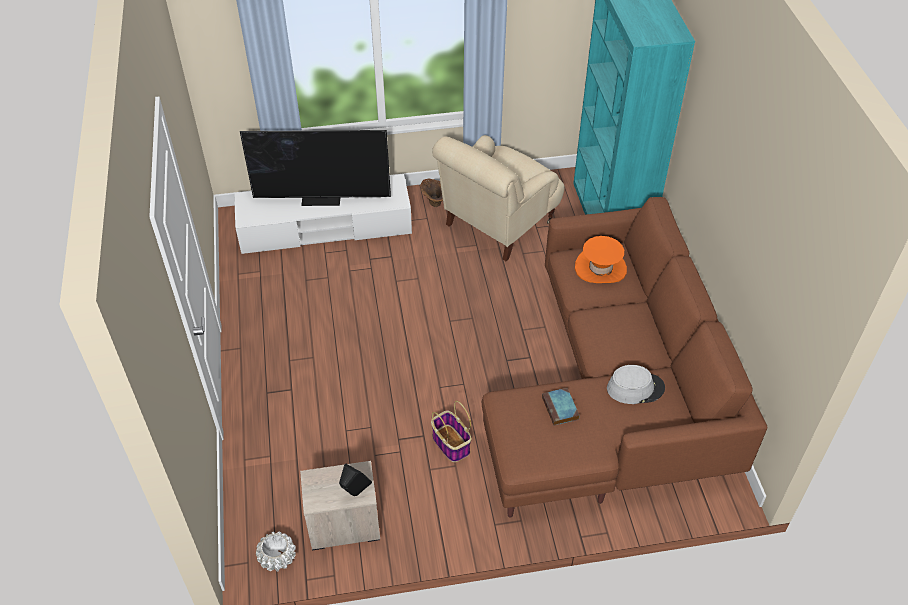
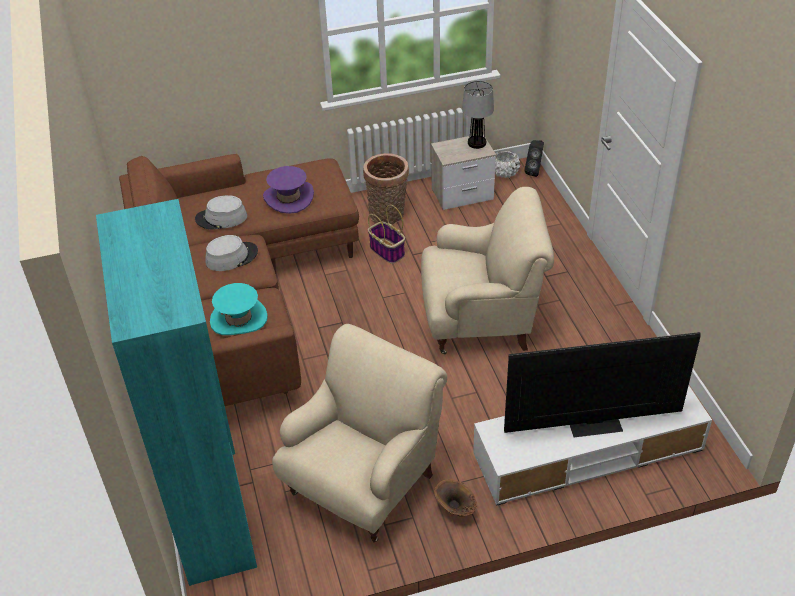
camera: 175 degrees right, 5 degrees down
black speaker [339,464,372,496] -> black speaker moved to [524,140,544,177]
book [542,388,579,426] -> purple hat [263,166,314,214]
orange hat [575,236,627,283] -> turquoise hat [210,283,268,335]
none -> grey hat [205,235,258,271]
none -> basket [363,153,409,224]
none -> beige armchair [421,187,554,354]
none -> table lamp [462,81,494,149]

